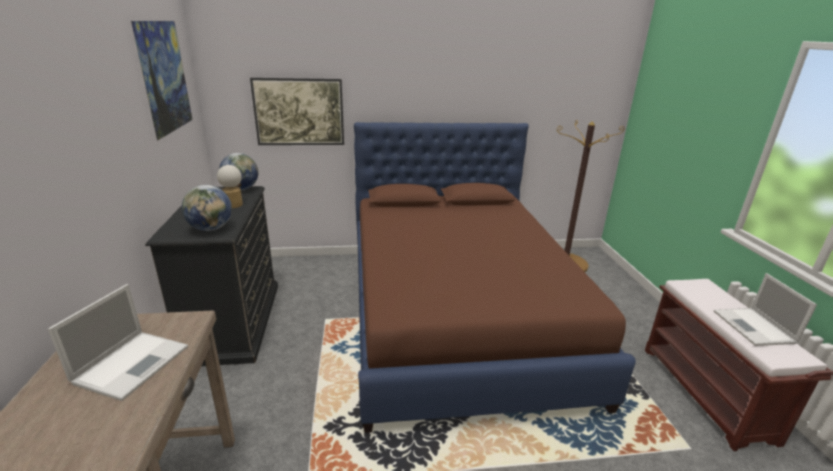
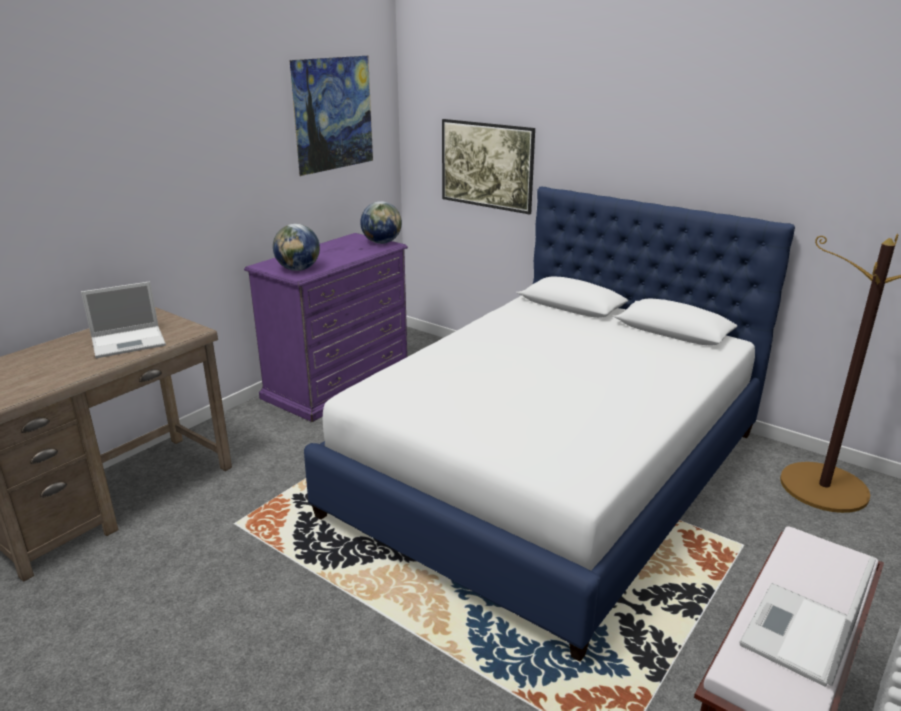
camera: 45 degrees right, 0 degrees up
black dresser [145,186,278,366] -> purple dresser [244,233,408,422]
table lamp [217,165,243,208] -> none
brown bed [354,122,636,433] -> white bed [304,187,795,662]

